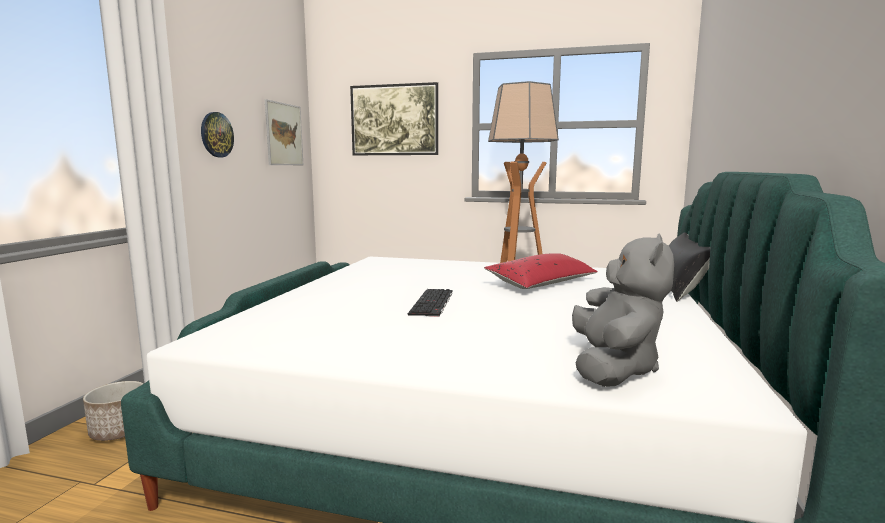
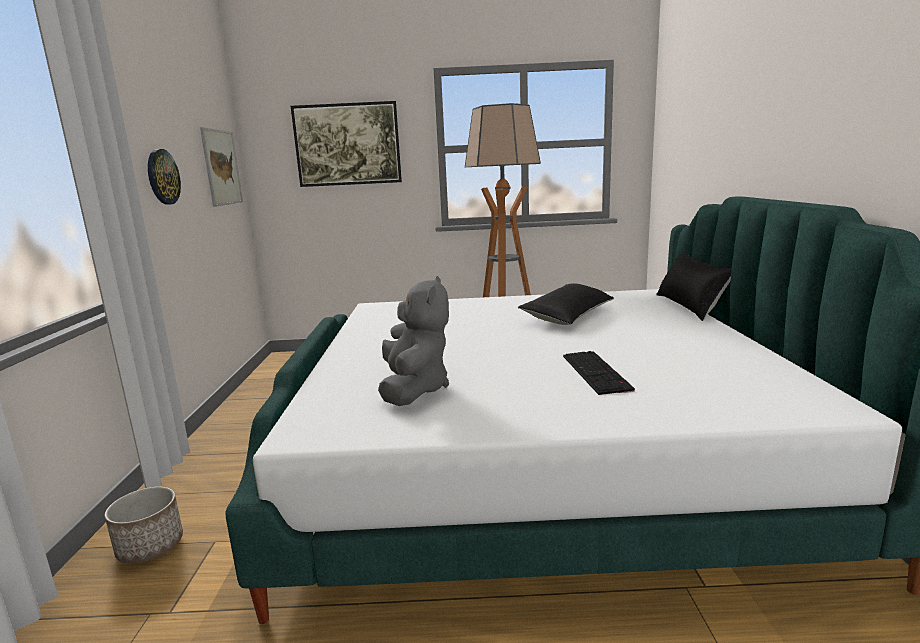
camera: 15 degrees left, 5 degrees up
keyboard [408,289,453,317] -> keyboard moved to [563,351,635,395]
red pillow [484,253,598,289] -> black pillow [518,283,614,325]
grey plush toy [572,234,674,387] -> grey plush toy moved to [378,276,449,406]

